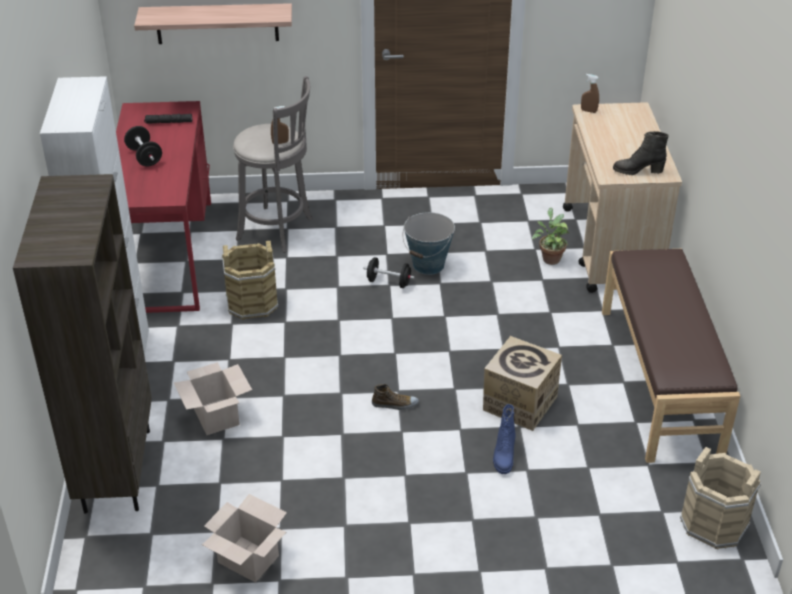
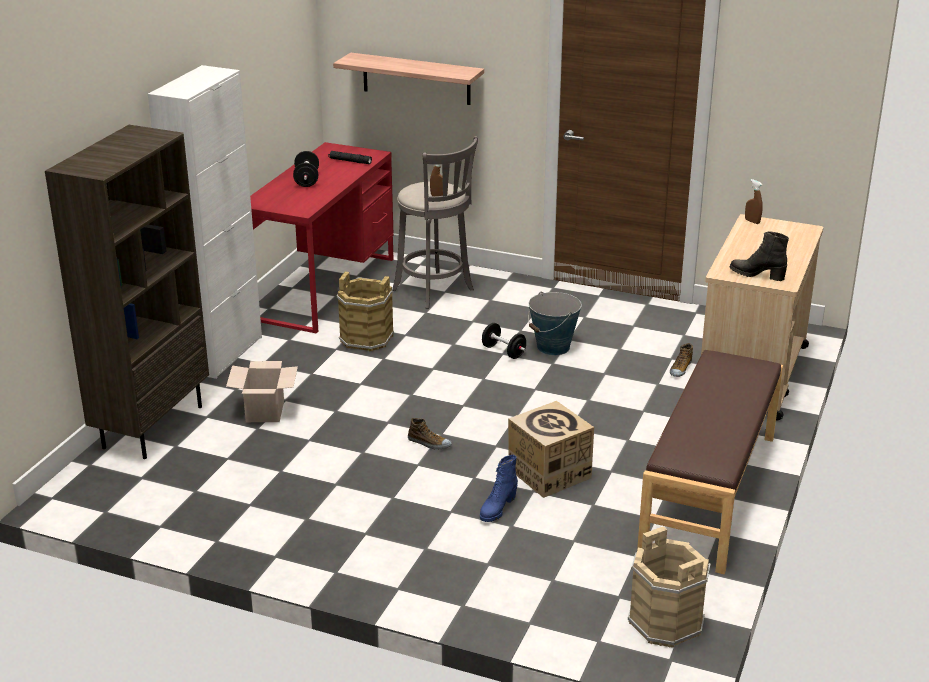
camera: 25 degrees right, 10 degrees down
cardboard box [202,494,287,583] -> none
potted plant [532,208,569,265] -> shoe [670,343,693,377]

